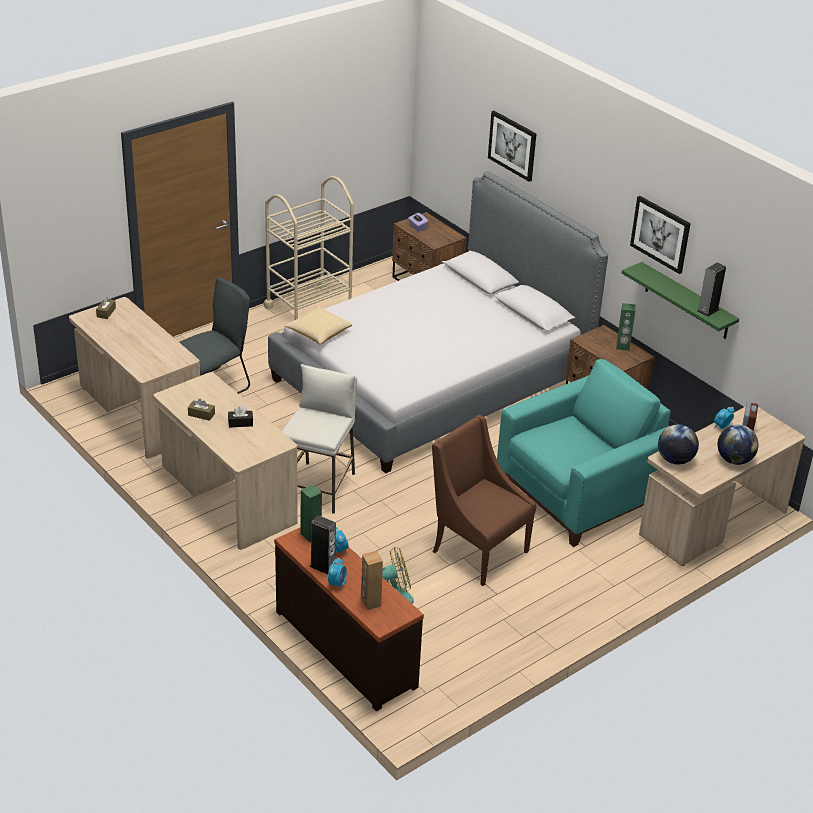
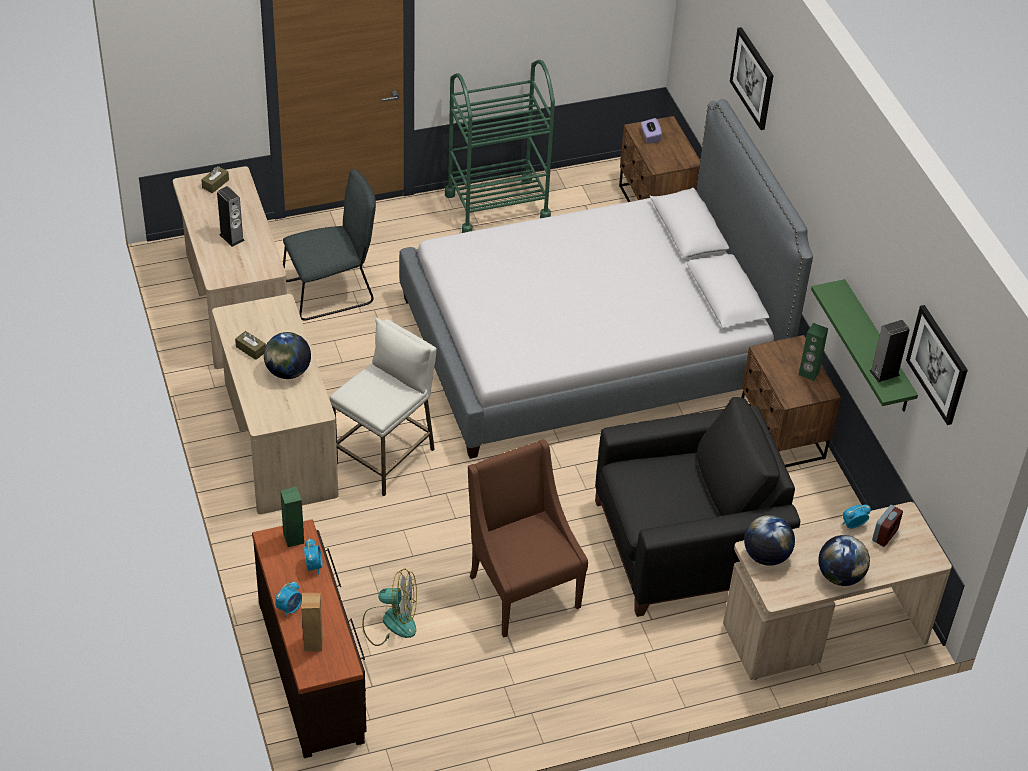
camera: 20 degrees right, 10 degrees up
black tissue box [228,406,253,428] -> globe [264,332,311,379]
beige cart [264,176,354,320] -> green cart [445,60,555,233]
pillow [285,307,352,345] -> none
speaker [310,515,336,574] -> speaker moved to [217,186,245,247]
turquoise armchair [497,359,671,547] -> black armchair [595,397,800,617]
picture [630,196,691,274] -> picture moved to [906,305,968,425]

